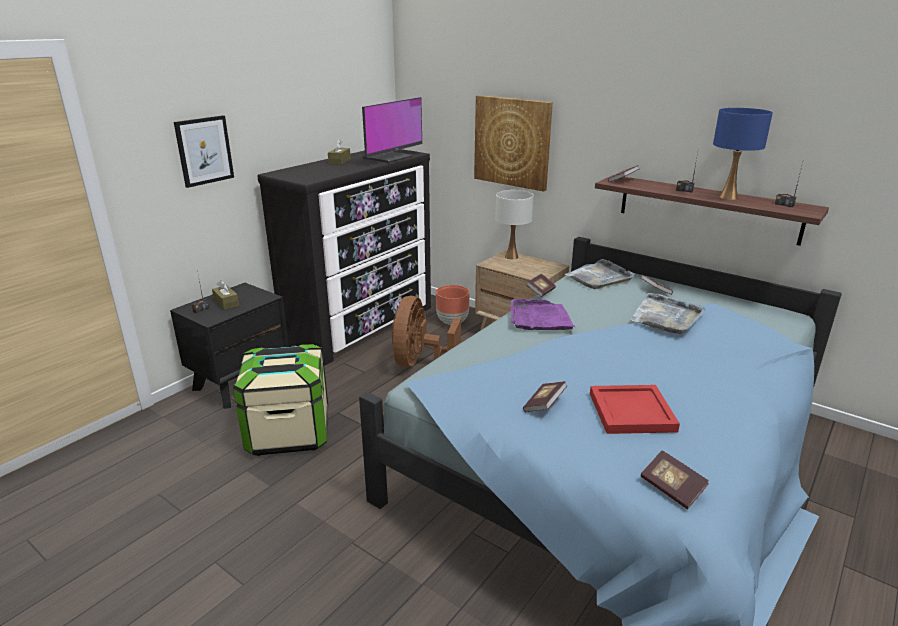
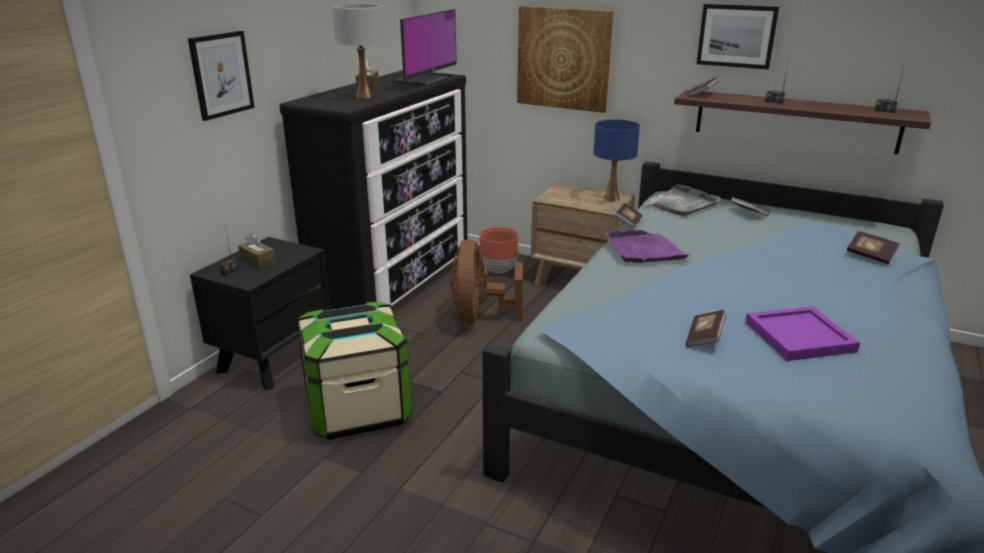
camera: 10 degrees left, 0 degrees up
white table lamp [495,190,533,260] -> white table lamp moved to [332,4,385,98]
red tray [590,385,680,434] -> purple tray [745,306,860,361]
grey tray [631,293,706,334] -> none
book [641,450,709,509] -> book moved to [847,231,900,264]
blue table lamp [713,108,773,200] -> blue table lamp moved to [594,119,640,202]
none -> picture [697,4,779,69]

